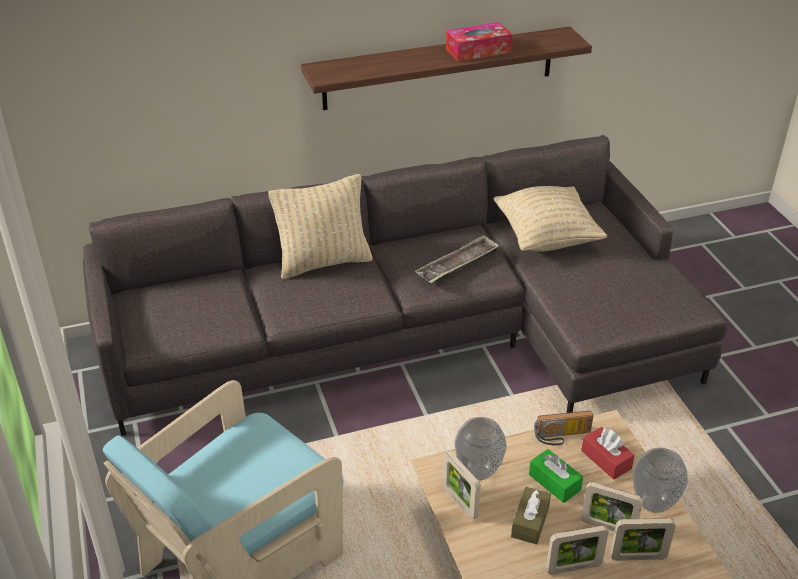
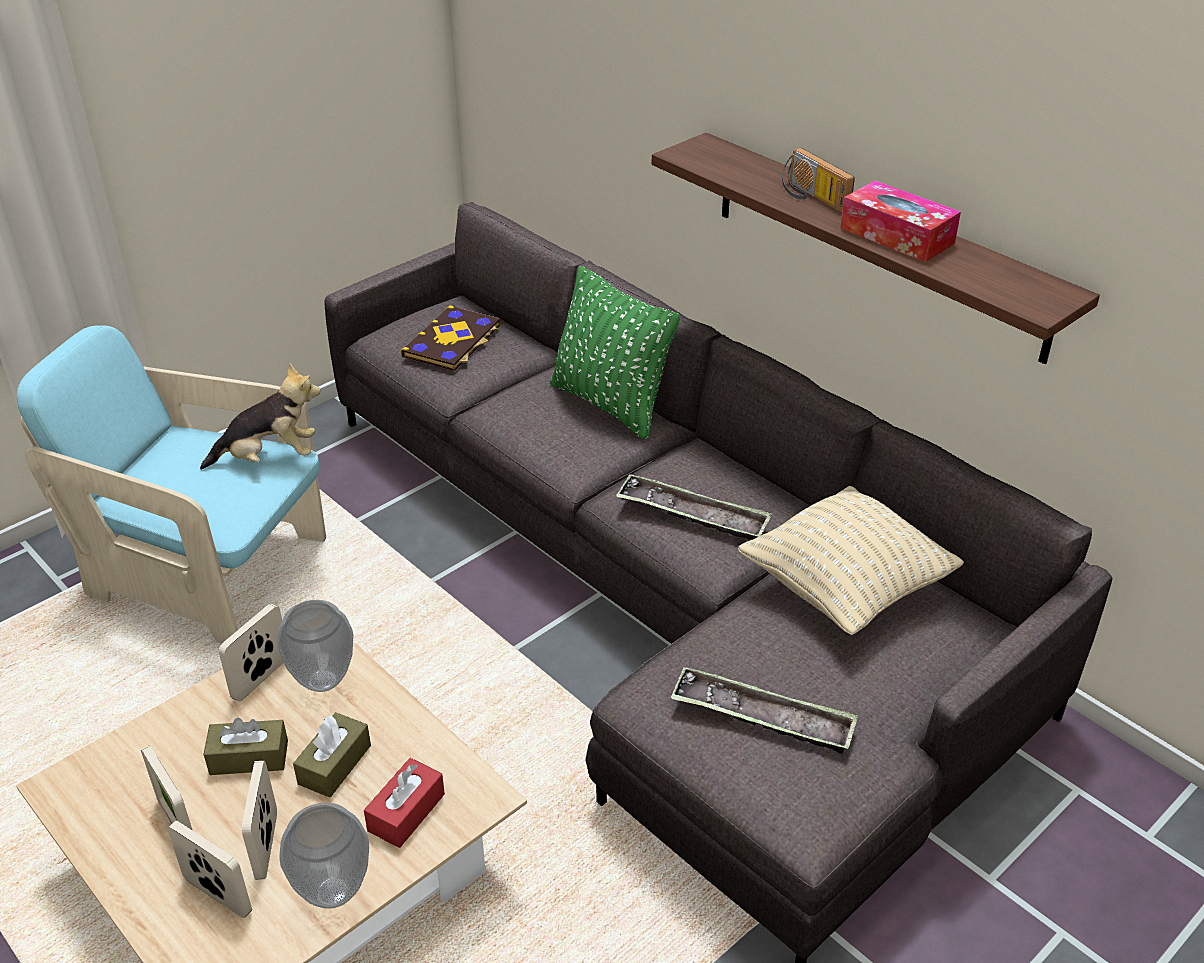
camera: 65 degrees right, 0 degrees up
beige pillow [268,174,373,279] -> green pillow [550,266,680,439]
green tissue box [529,449,583,503] -> brown tissue box [293,712,371,798]
radio [534,411,593,445] -> radio moved to [782,148,855,213]
picture frame [610,518,676,561] -> picture frame turned 150 degrees clockwise [167,821,252,918]
none -> plush toy [200,363,320,470]
none -> book [401,306,500,371]
none -> tray [671,666,858,754]

